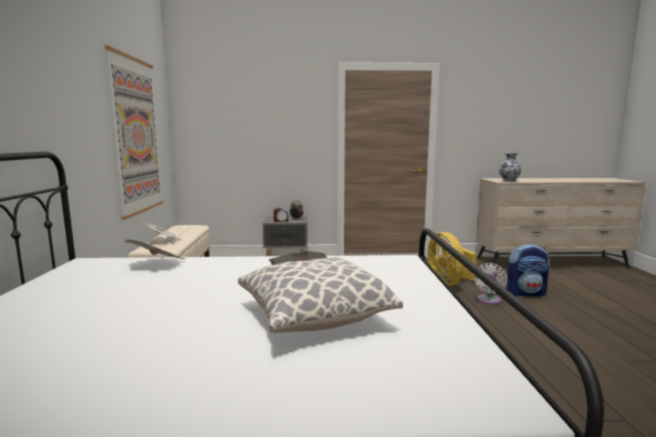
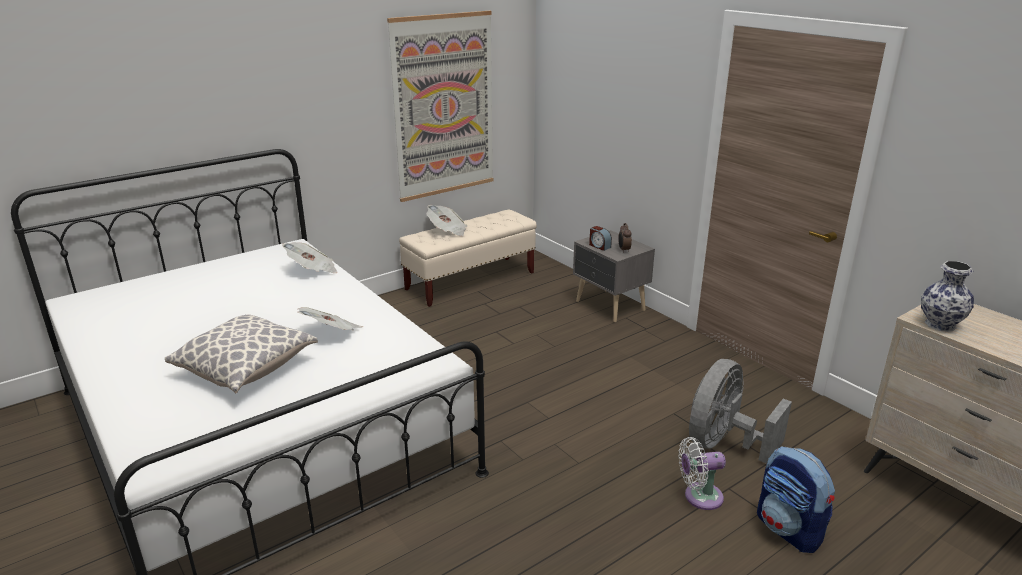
camera: 55 degrees right, 15 degrees up
yellow fan [427,232,477,286] -> grey fan [689,359,792,464]

